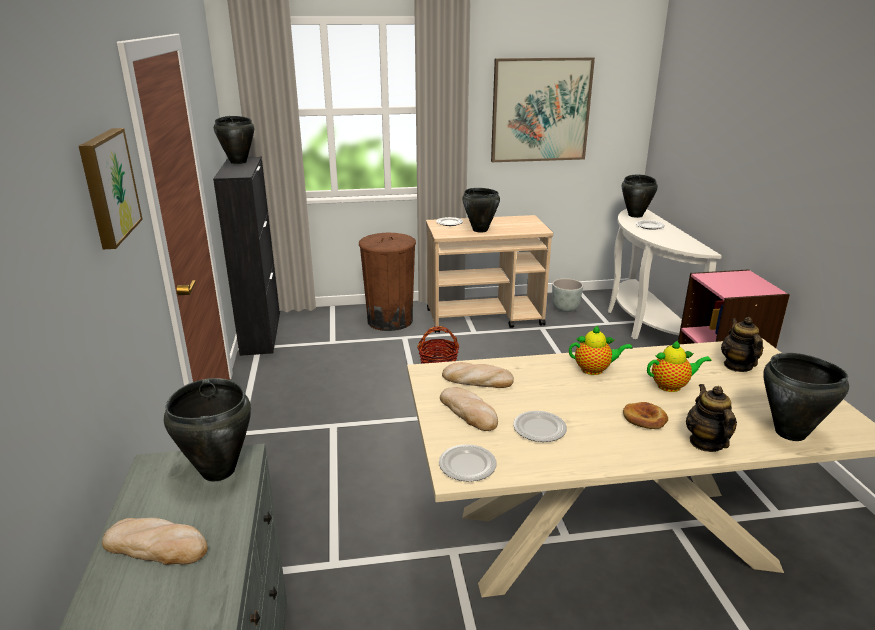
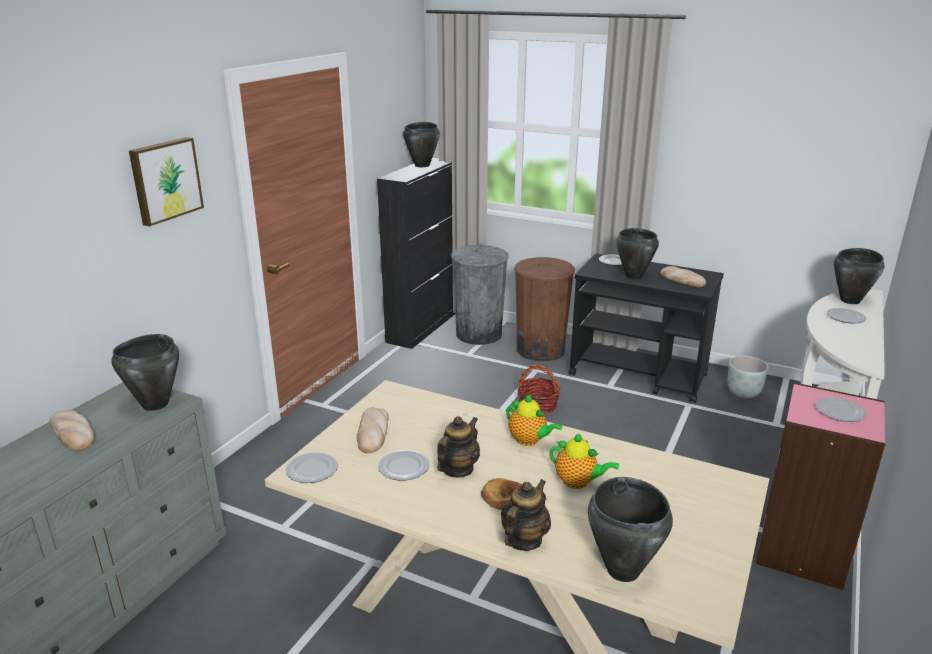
camera: 35 degrees right, 0 degrees up
beige cart [426,215,553,333] -> black cart [569,254,724,403]
bread [442,362,514,388] -> bread moved to [660,266,706,287]
picture [491,57,595,162] -> none
teapot [721,317,764,372] -> teapot moved to [437,416,480,478]
none -> grey trash can [451,245,508,345]
none -> plate [815,397,867,422]

